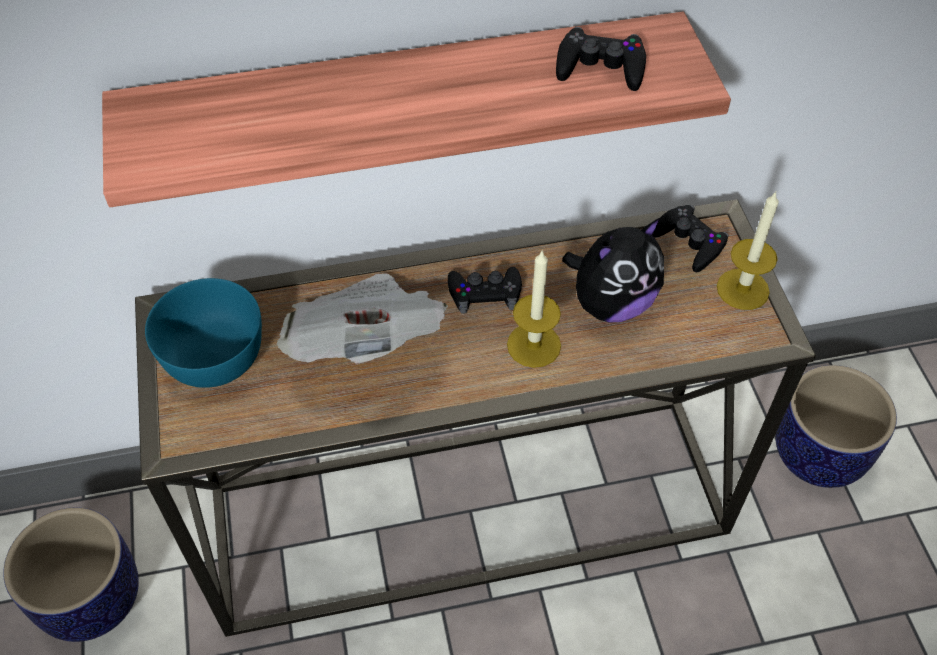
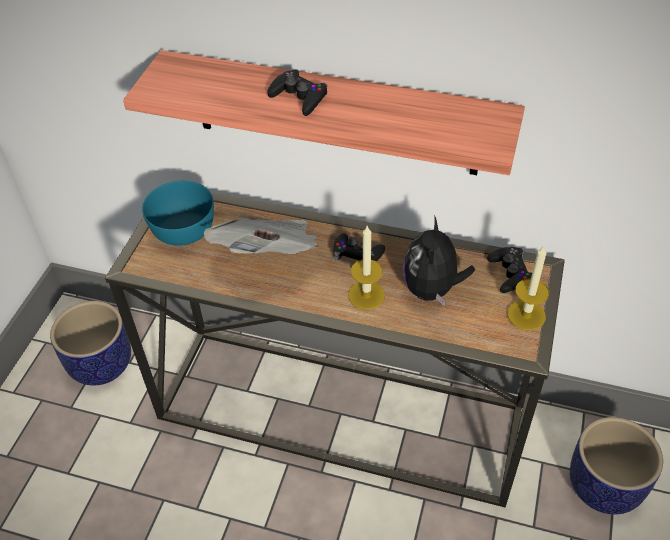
camera: 30 degrees right, 5 degrees down
black game controller [556,27,646,91] -> black game controller moved to [267,69,327,116]
plush toy [562,218,664,323] -> plush toy turned 105 degrees clockwise [403,215,475,307]

